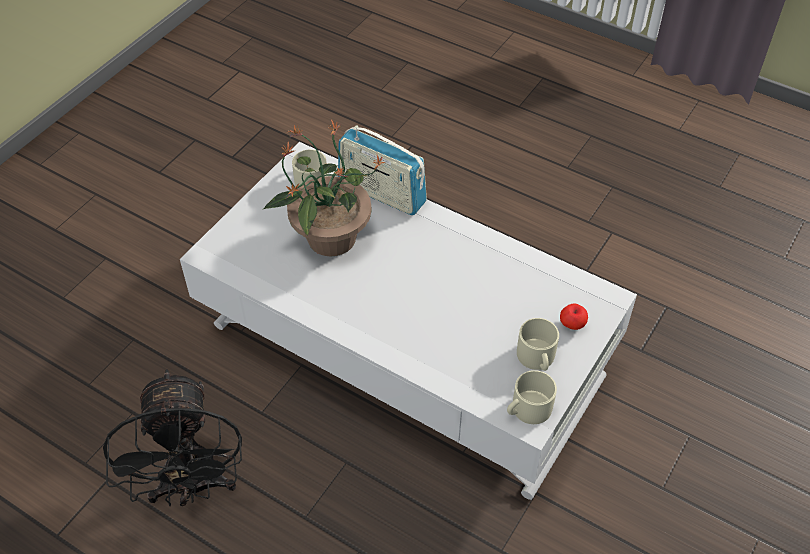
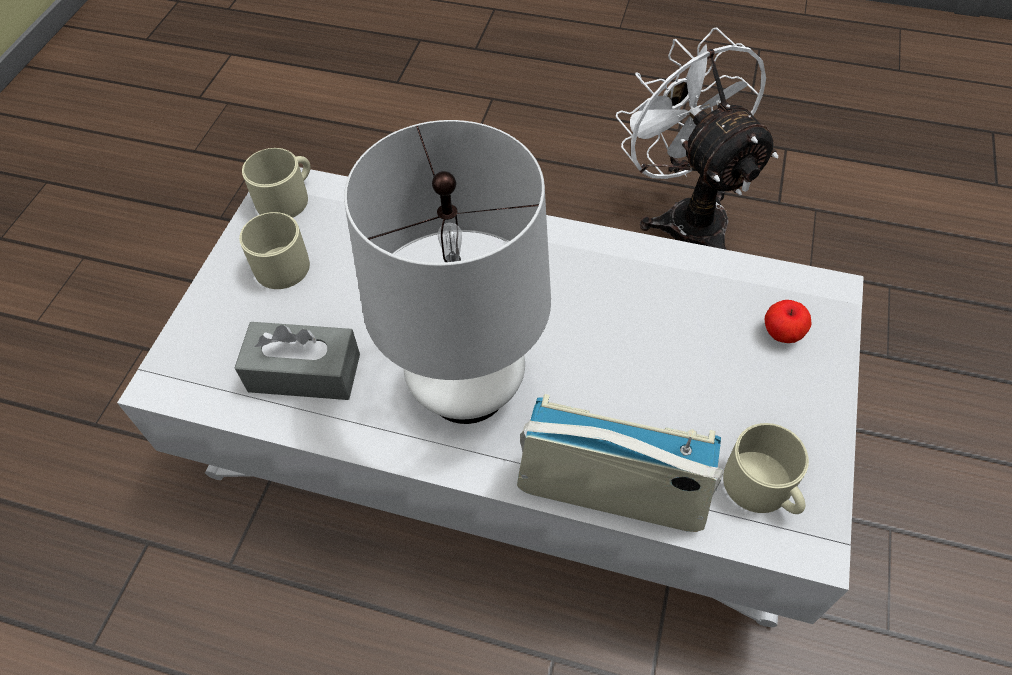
camera: 165 degrees right, 5 degrees up
black fan [103,370,242,506] -> white fan [615,27,778,250]
potted plant [263,120,385,256] -> none
apple [560,304,588,330] -> apple moved to [765,300,812,343]
none -> grey tissue box [235,322,360,400]
none -> white table lamp [344,120,551,424]

